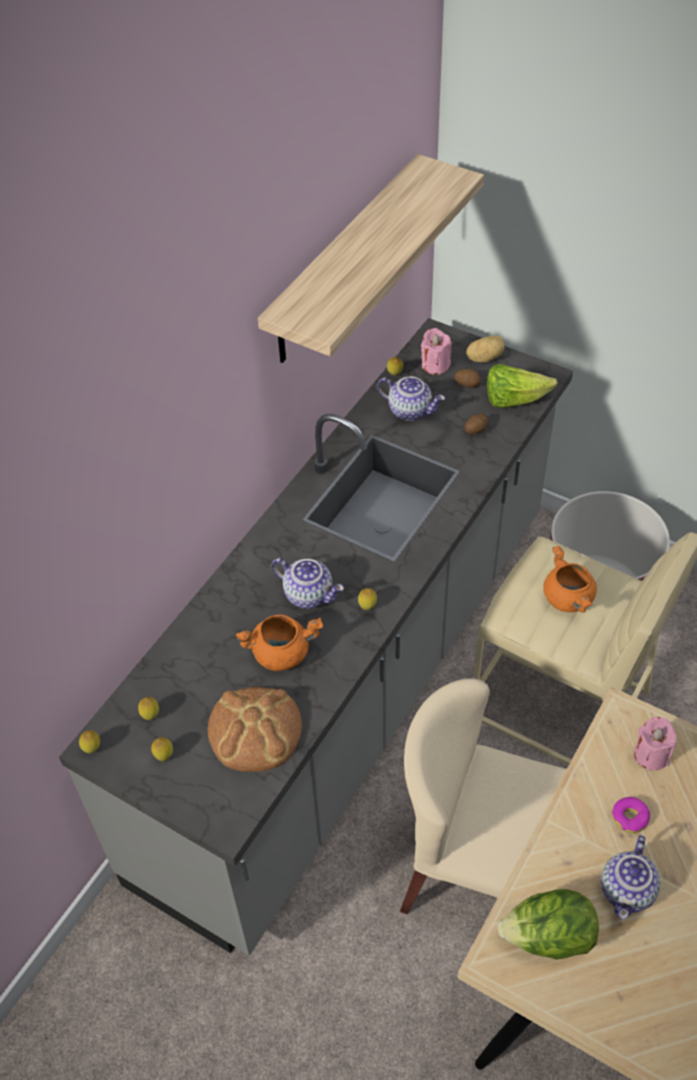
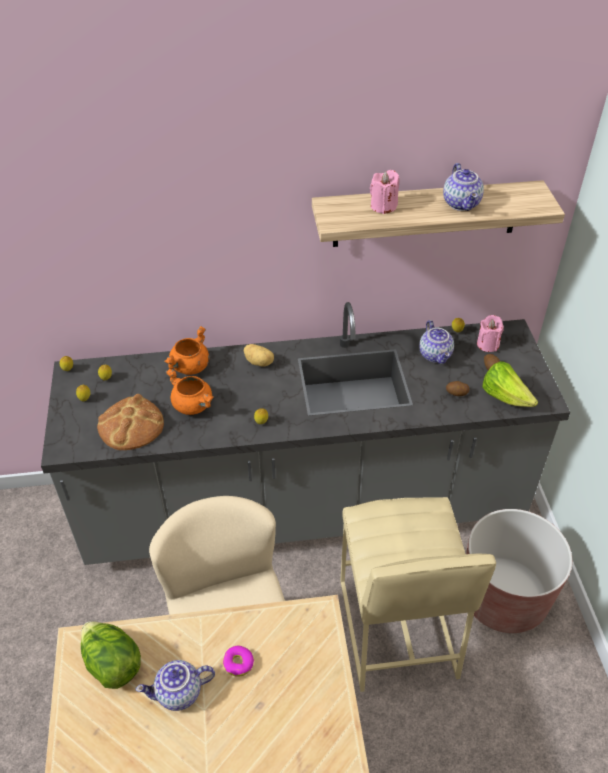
camera: 50 degrees right, 5 degrees down
teapot [271,558,344,609] -> teapot moved to [443,163,484,211]
potato [466,336,505,362] -> potato moved to [244,344,274,366]
orange cooking pot [543,546,597,613] -> orange cooking pot moved to [164,326,209,375]
pink candle [634,717,677,770] -> pink candle moved to [370,170,399,214]

